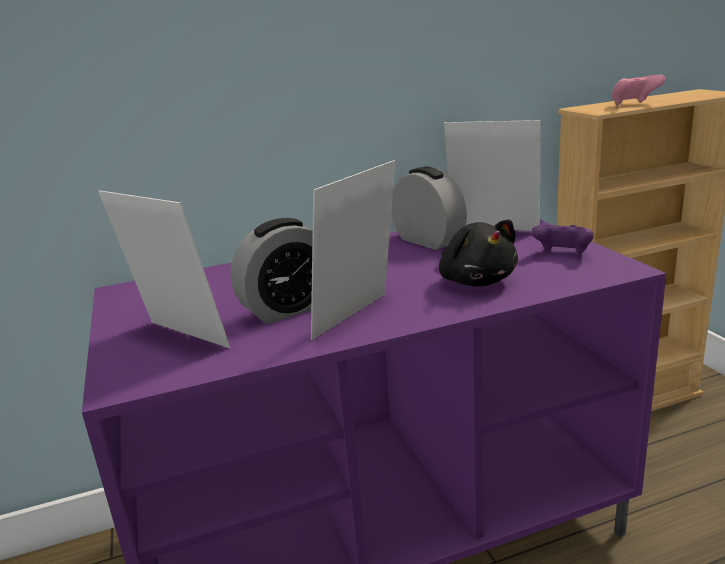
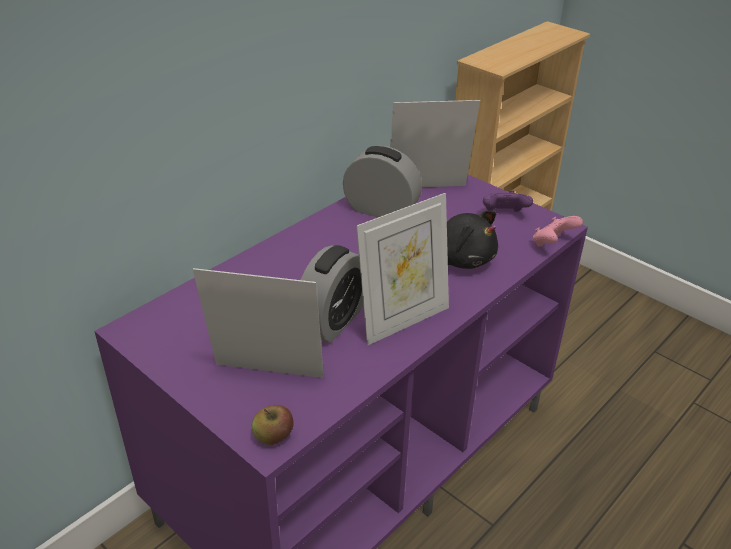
camera: 30 degrees left, 15 degrees up
picture frame [311,160,395,340] -> picture frame turned 135 degrees counterclockwise [356,193,449,345]
pink game controller [611,74,665,106] -> pink game controller moved to [533,216,583,247]
none -> apple [252,405,294,445]

